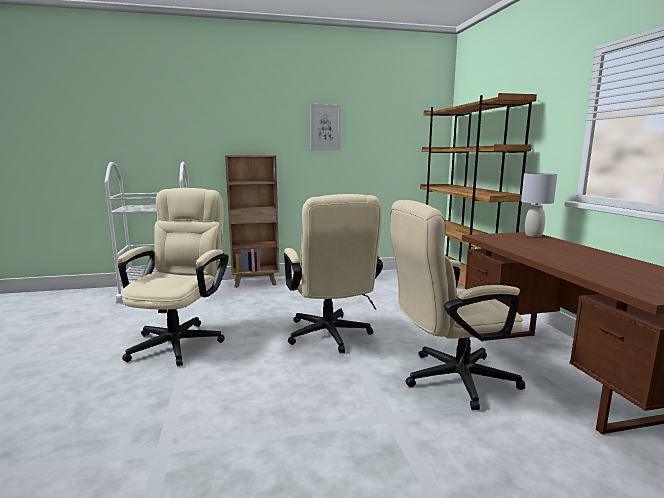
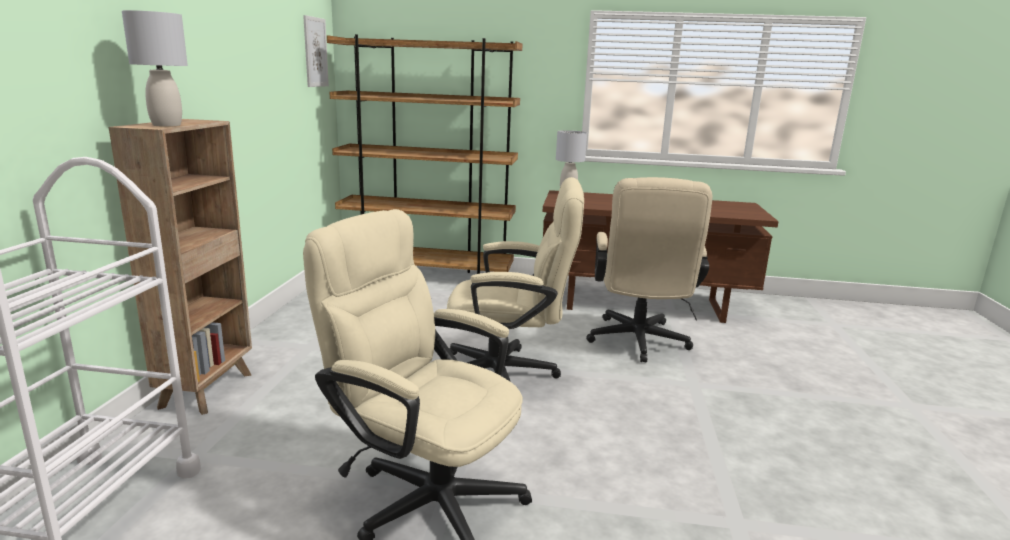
camera: 70 degrees left, 5 degrees up
picture [310,104,341,151] -> picture moved to [303,15,329,87]
none -> grey table lamp [122,10,188,127]

